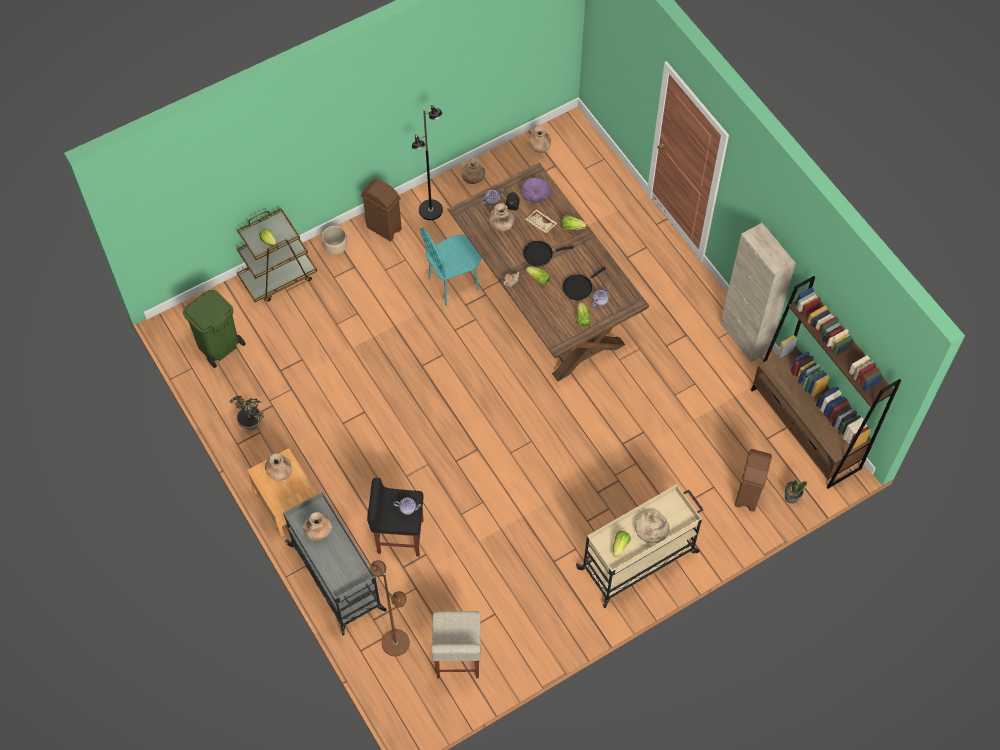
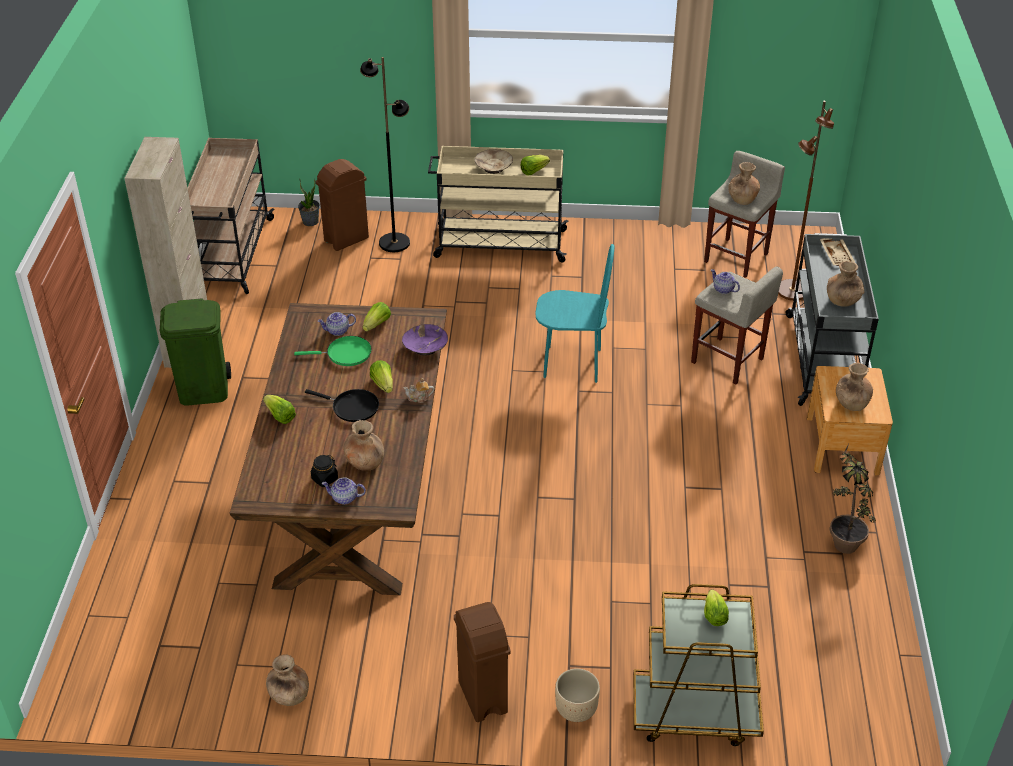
camera: 145 degrees left, 20 degrees down
green trash can [183,290,246,368] -> green trash can moved to [160,298,231,405]
black stool [367,478,424,557] -> beige stool [691,266,783,384]
black floor lamp [412,105,443,220] -> black floor lamp moved to [360,57,410,252]
turquoise chair [420,227,482,306] -> turquoise chair moved to [535,244,614,383]
purple bowl [521,178,551,203] -> purple bowl moved to [402,324,448,356]
beige tray [525,209,557,233] -> beige tray moved to [820,238,855,266]
brown vase [529,126,551,153] -> brown vase moved to [728,162,760,205]
black frying pan [562,267,606,300] -> green frying pan [294,336,372,366]
brown bookcase [751,276,901,489] -> beige cart [187,138,275,294]

